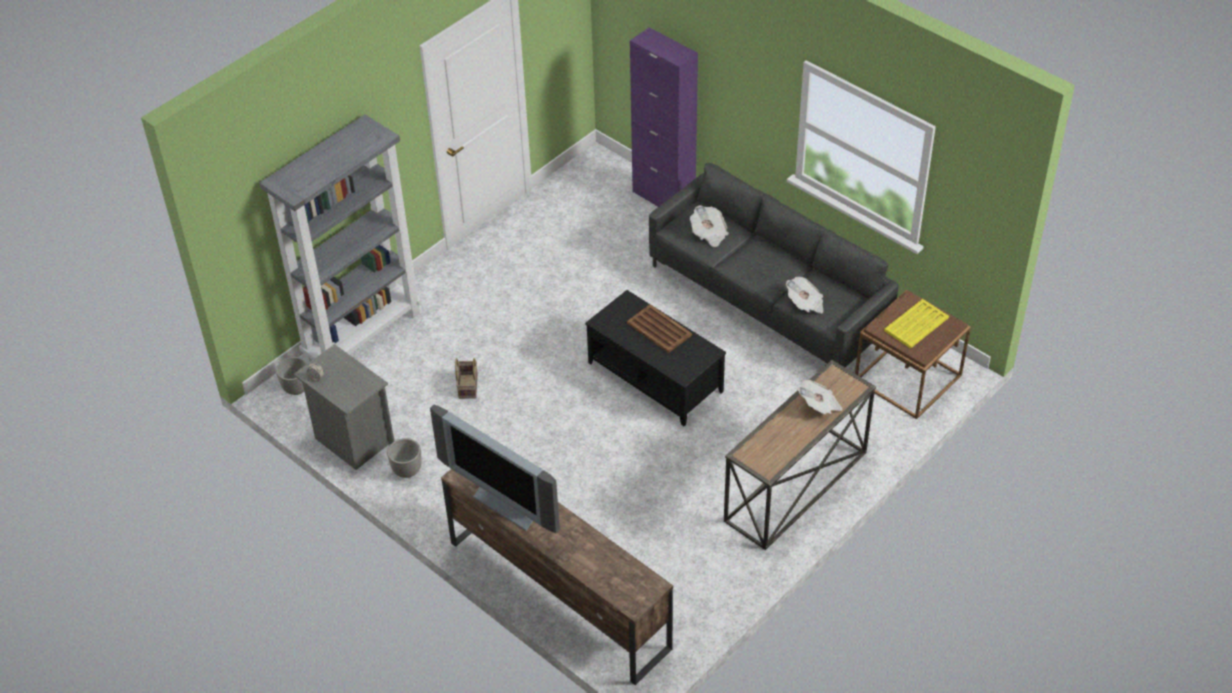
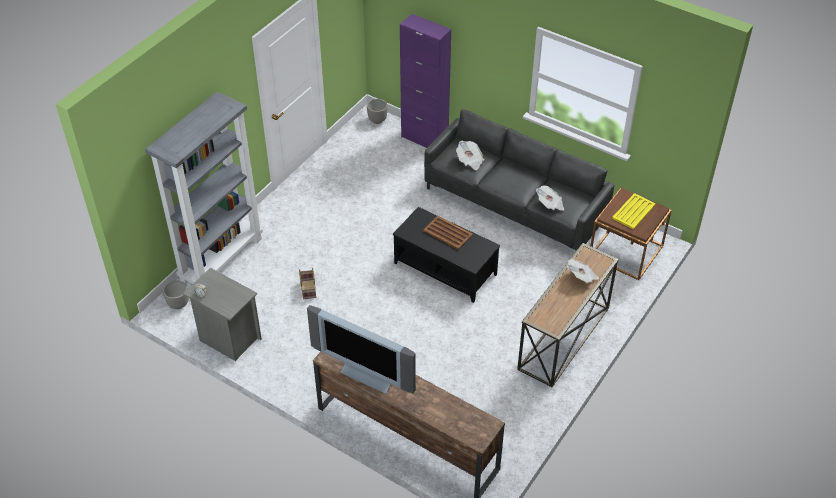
camera: 10 degrees left, 0 degrees up
planter [387,438,422,478] -> planter moved to [367,99,388,124]

